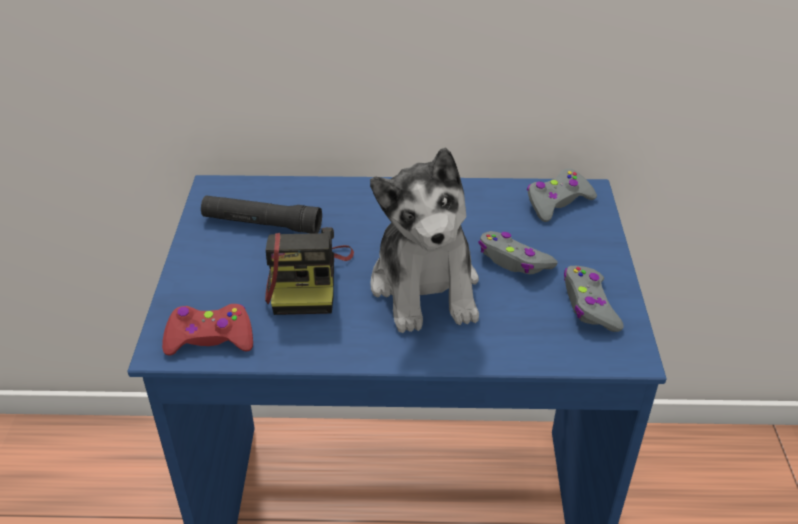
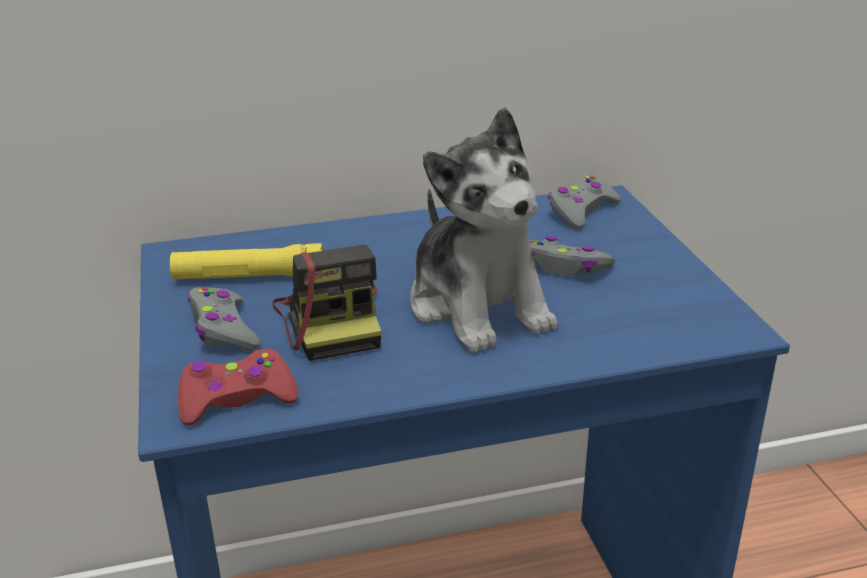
camera: 15 degrees left, 10 degrees down
black flashlight [201,195,322,234] -> yellow flashlight [170,243,323,279]
grey game controller [564,266,624,332] -> grey game controller moved to [188,287,260,351]

